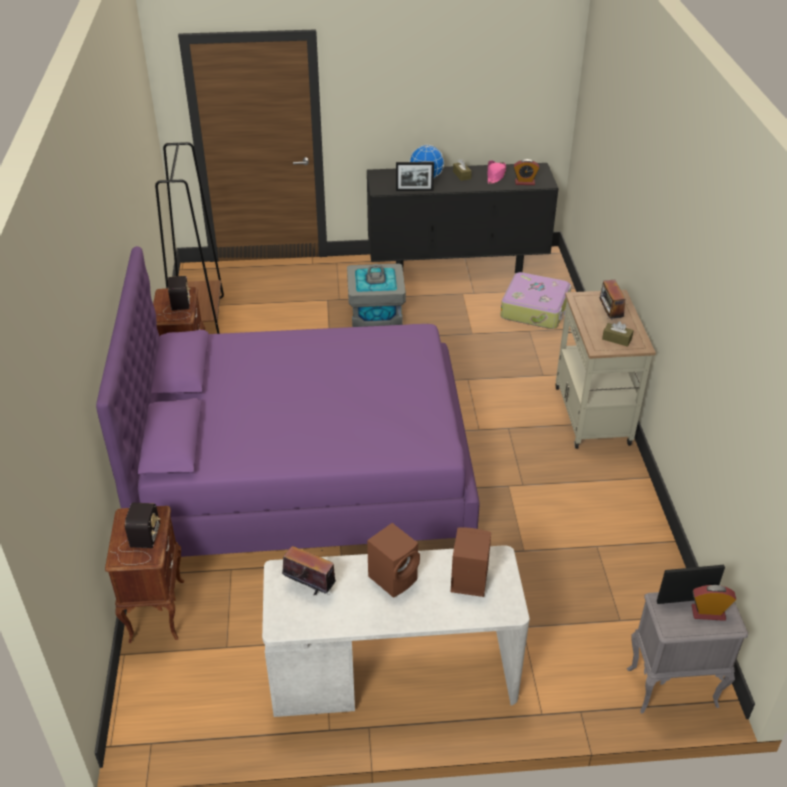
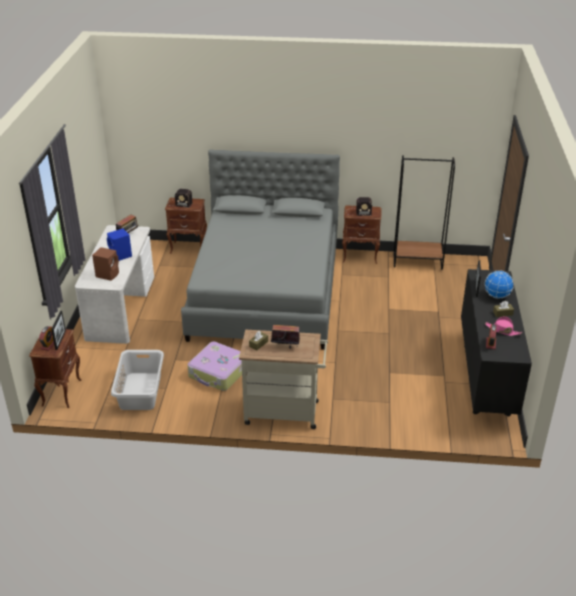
camera: 100 degrees right, 5 degrees down
purple bed [96,246,480,557] -> grey bed [181,149,340,350]
grey storage box [347,263,406,327] -> none
brown speaker [367,523,420,598] -> blue speaker [107,228,132,261]
suitcase [500,272,572,329] -> suitcase moved to [187,342,242,391]
grey nightstand [627,592,748,713] -> brown nightstand [29,329,82,408]
none -> grey laundry basket [111,350,164,410]

